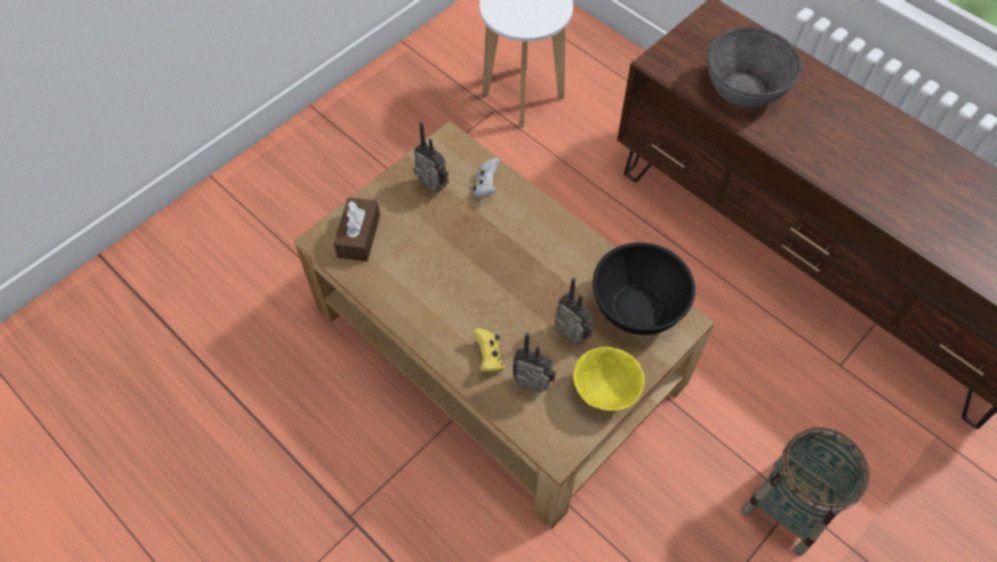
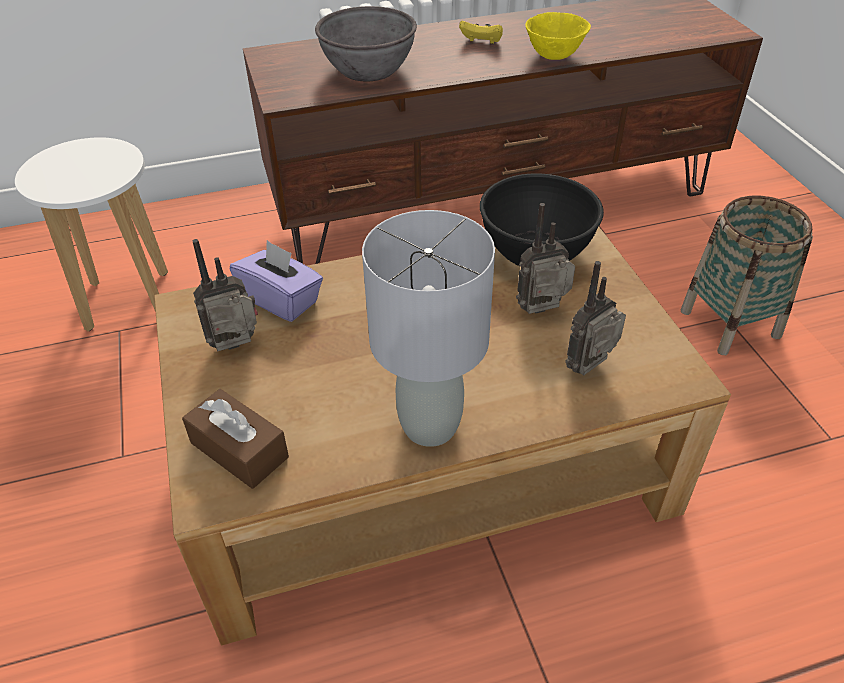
camera: 60 degrees left, 15 degrees down
yellow game controller [472,328,505,373] -> yellow game controller moved to [459,21,503,44]
white game controller [473,158,500,198] -> purple tissue box [230,240,323,322]
yellow bowl [573,347,645,411] -> yellow bowl moved to [525,12,591,60]
none -> grey table lamp [362,210,495,447]

